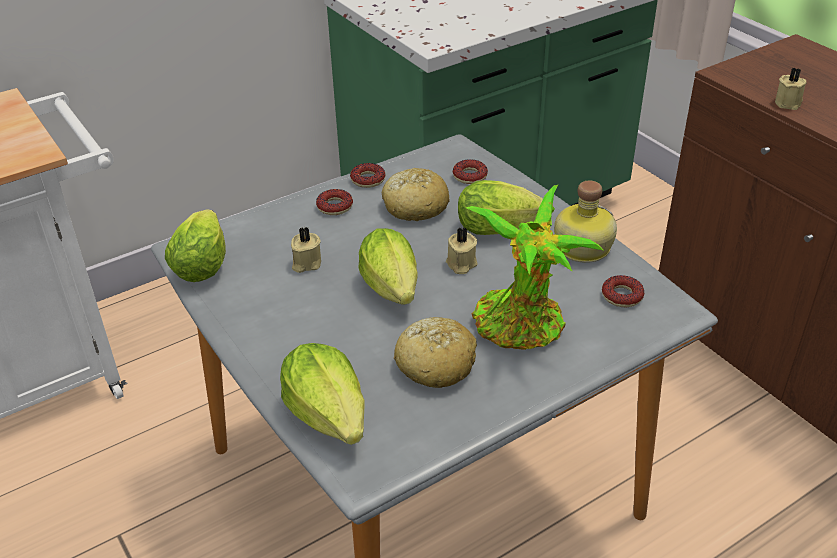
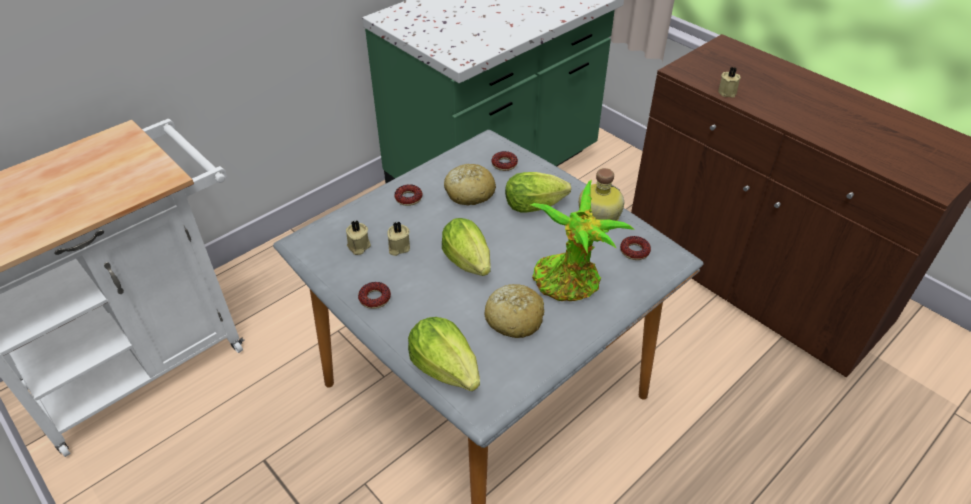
camera: 10 degrees left, 5 degrees up
lettuce [165,209,226,282] -> none
donut [350,163,385,188] -> donut moved to [358,282,391,309]
beige candle [446,227,477,274] -> beige candle moved to [346,221,371,255]

